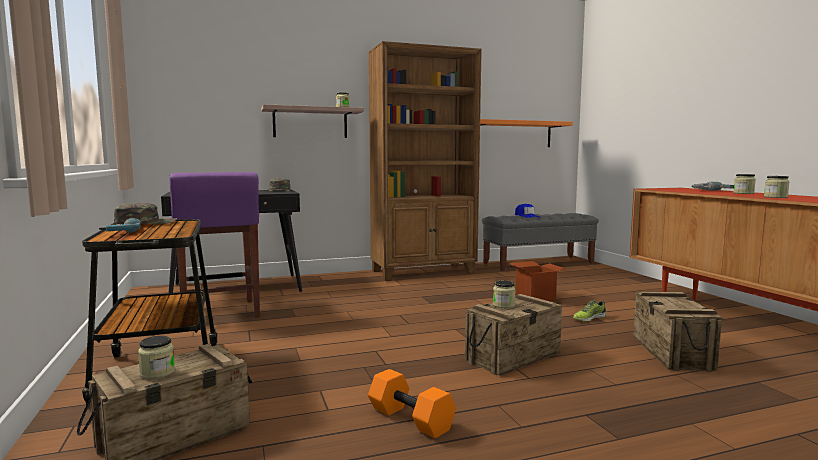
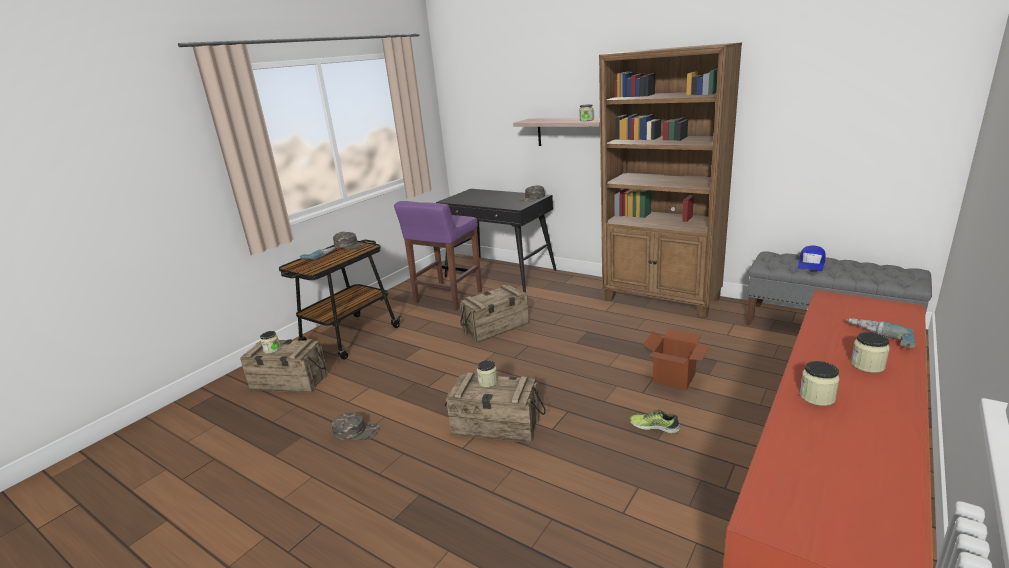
camera: 55 degrees right, 15 degrees up
orange dumbbell [368,369,456,438] -> green cap [332,412,380,440]
orange shelf [480,119,573,147] -> none
crate [634,291,722,372] -> crate moved to [460,285,529,343]

